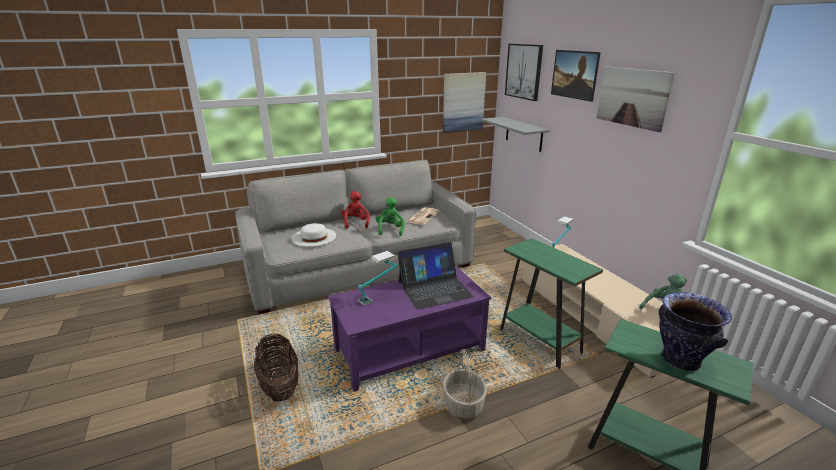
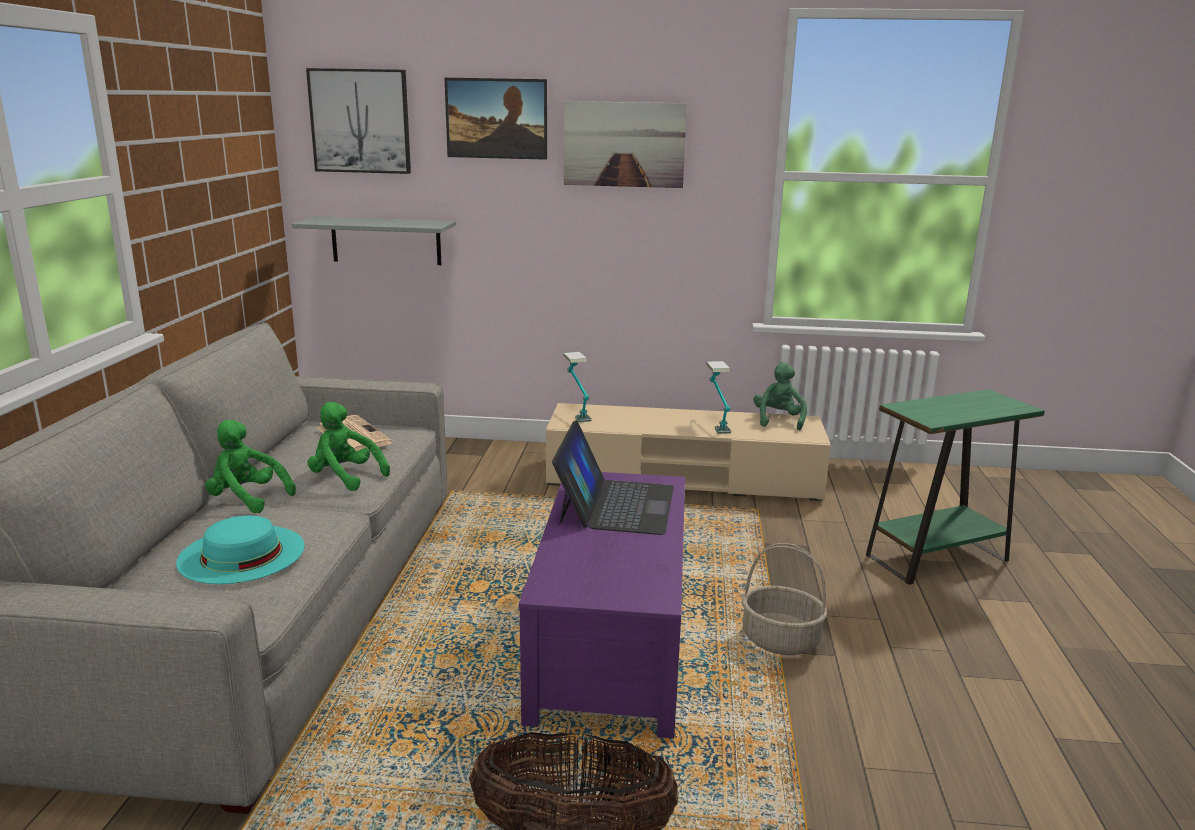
camera: 60 degrees left, 5 degrees down
white hat [291,223,336,247] -> turquoise hat [176,515,305,584]
red plush toy [341,191,370,229] -> green plush toy [205,420,296,513]
table lamp [358,251,398,306] -> table lamp moved to [706,361,731,434]
picture [443,72,486,133] -> none
green side table [500,238,603,369] -> none
vase [659,292,732,371] -> none

